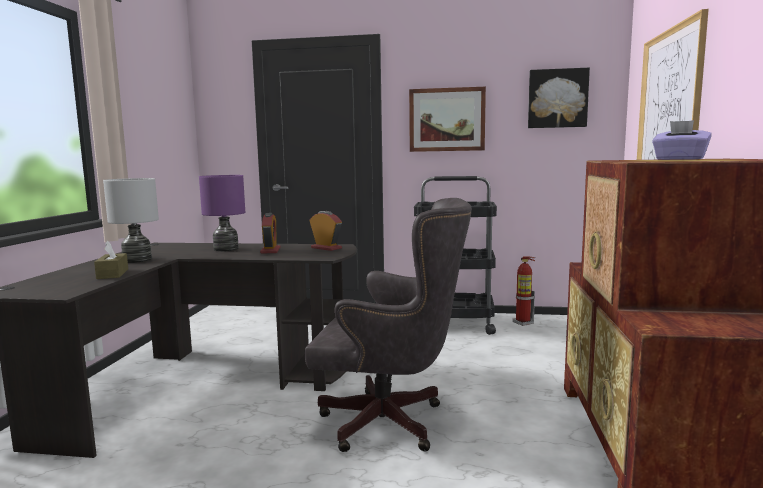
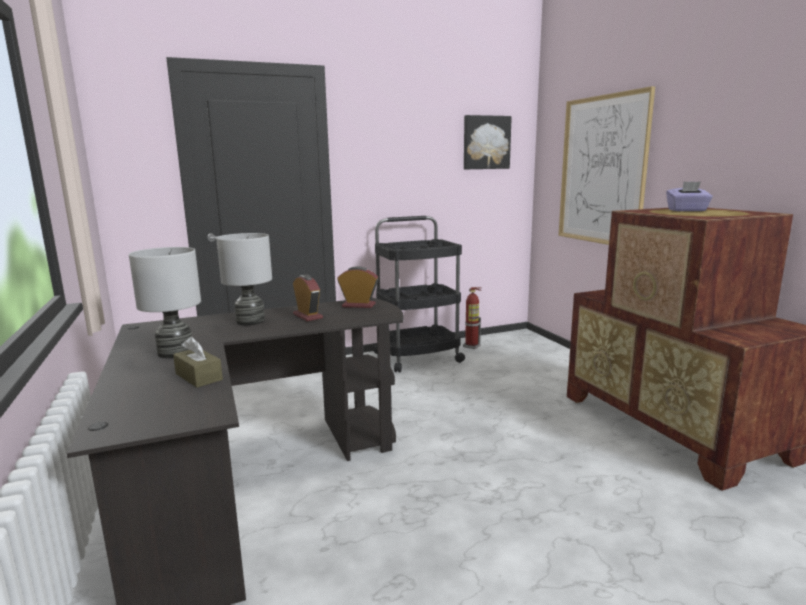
camera: 30 degrees left, 5 degrees up
purple table lamp [199,175,245,251] -> grey table lamp [216,233,272,325]
grey office chair [305,198,472,452] -> none
picture [409,87,486,152] -> none

